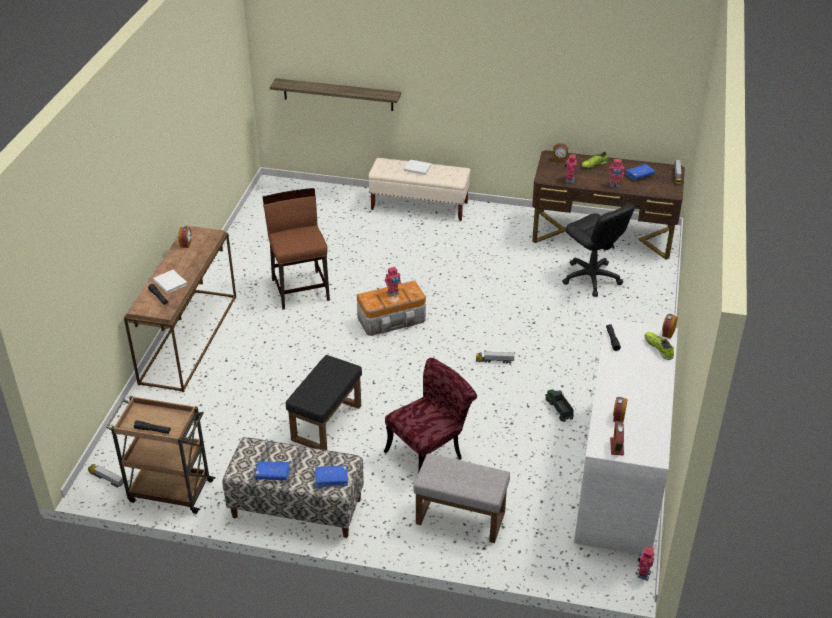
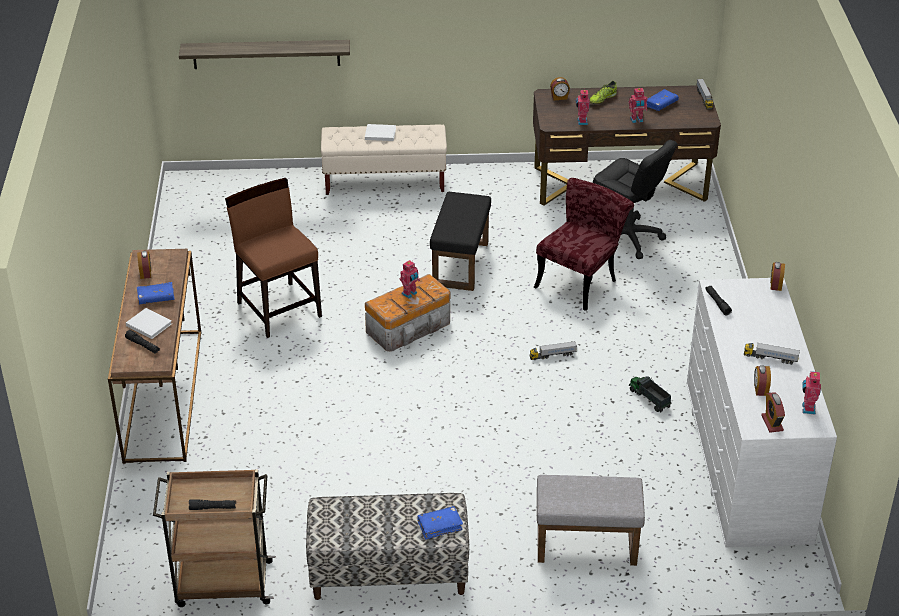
camera: 15 degrees left, 0 degrees up
toy truck [88,464,124,488] -> toy truck moved to [744,343,800,365]
blue book [255,461,290,480] -> blue book moved to [137,282,174,304]
black ottoman [286,355,362,450] -> black ottoman moved to [430,192,491,291]
red chair [384,358,477,473] -> red chair moved to [533,178,634,311]
toy robot [638,546,654,581] -> toy robot moved to [802,370,821,415]
shoe [645,332,674,360] -> none

